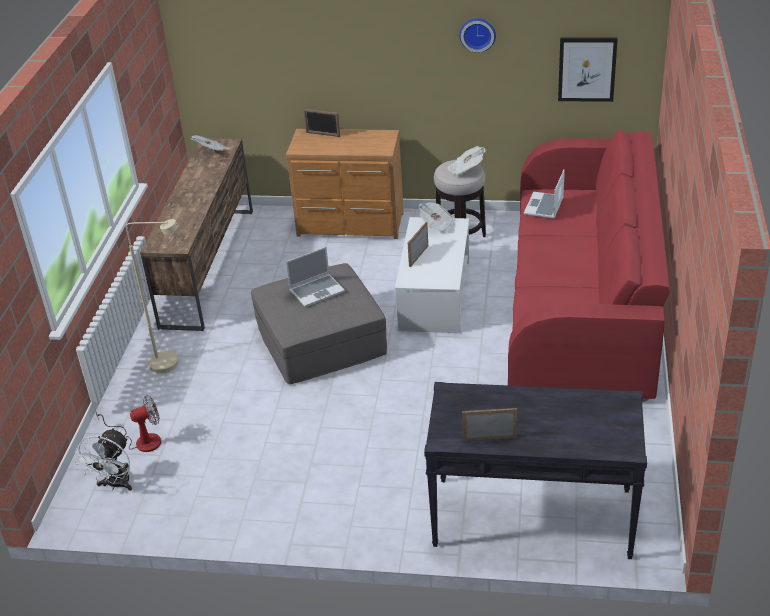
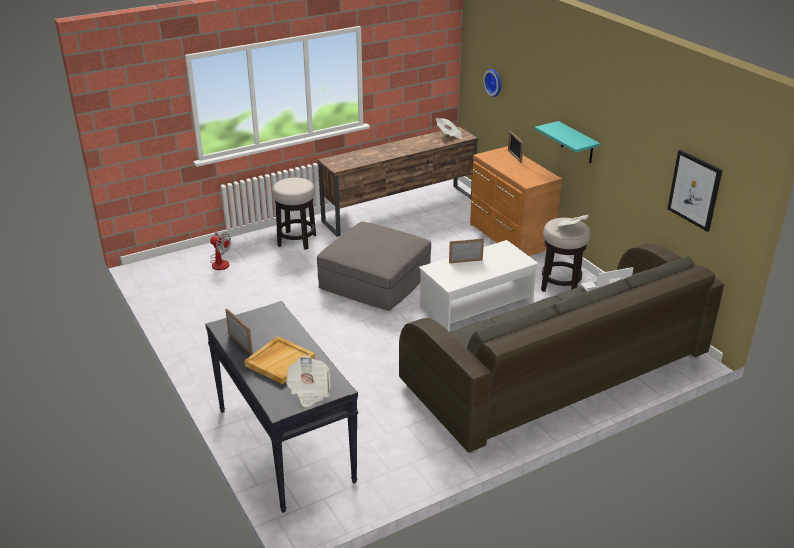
camera: 50 degrees right, 5 degrees down
white fan [75,428,132,491] -> none
beige floor lamp [126,219,179,374] -> stool [272,177,316,250]
laptop [286,247,345,307] -> none
newspaper [419,202,455,234] -> newspaper moved to [286,356,330,407]
wall clock [459,18,496,53] -> wall clock moved to [483,69,502,97]
red sofa [508,130,670,402] -> grey sofa [399,243,724,453]
none -> beige tray [244,336,315,384]
none -> turquoise shelf [535,121,600,163]

